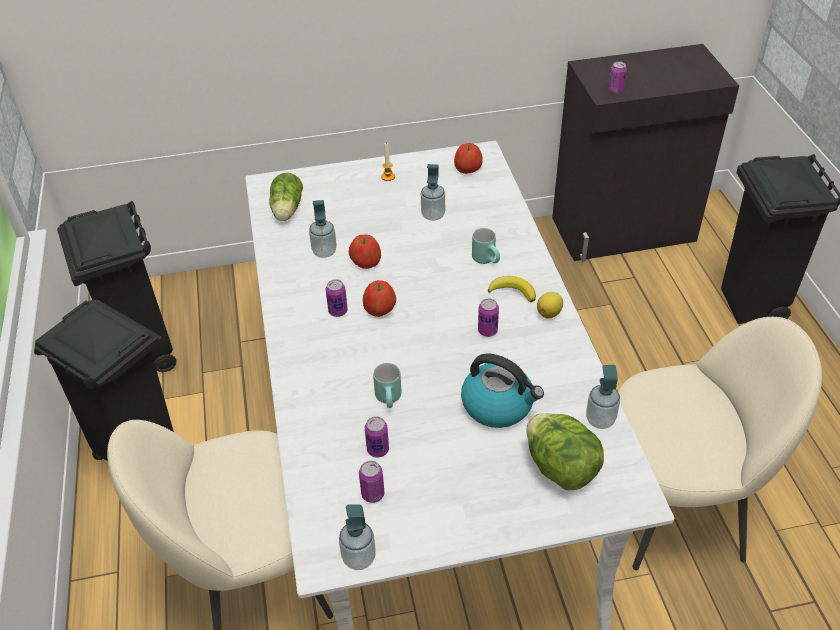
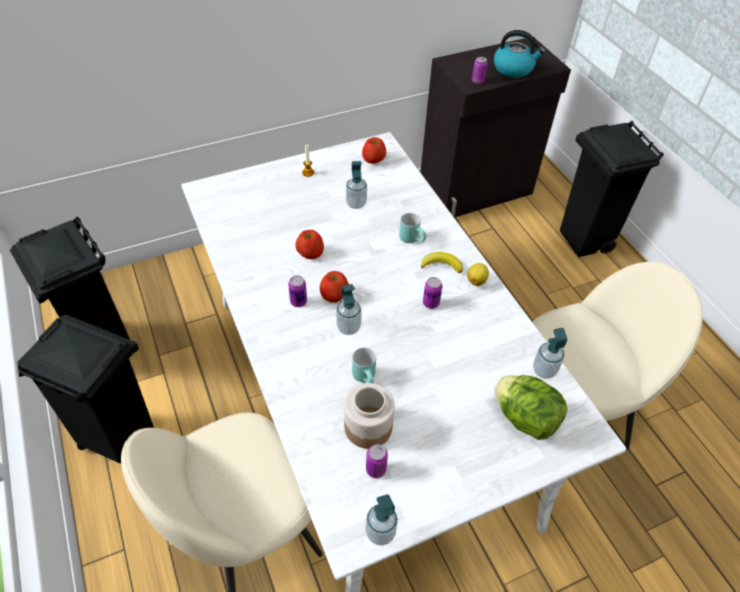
camera: 15 degrees left, 5 degrees up
lettuce [269,173,303,221] -> none
soap dispenser [309,200,337,258] -> soap dispenser moved to [336,284,361,335]
can [365,417,389,458] -> jar [344,383,395,449]
kettle [461,354,544,428] -> kettle moved to [494,30,545,78]

